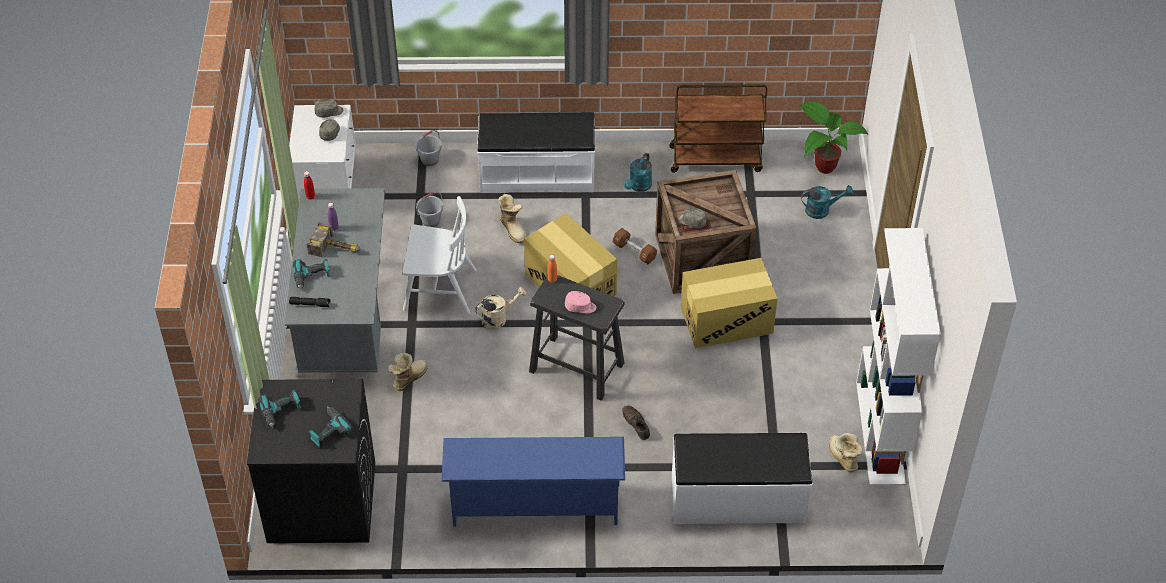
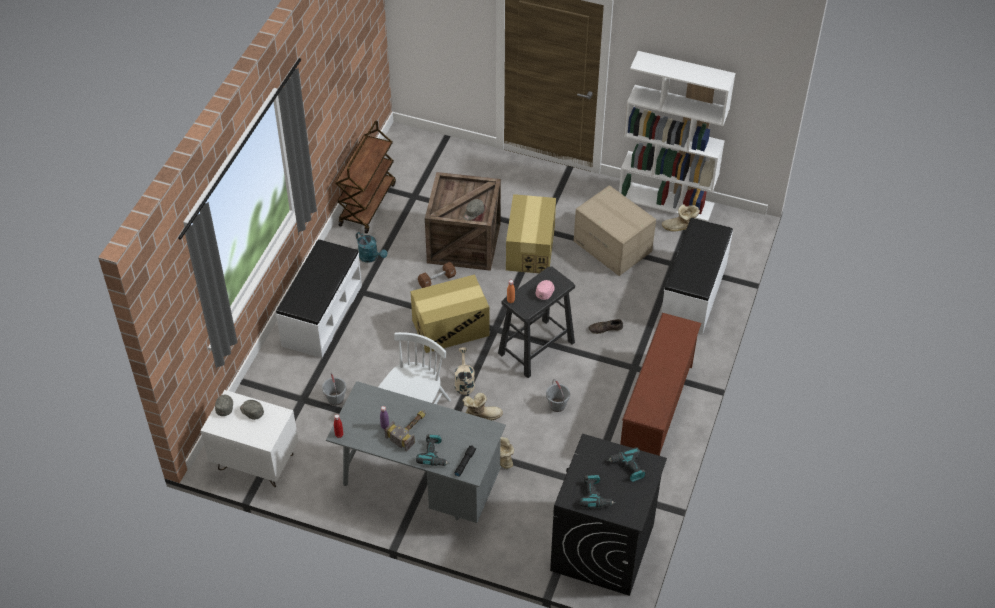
camera: 70 degrees left, 0 degrees up
grey bucket [415,130,442,166] -> grey bucket moved to [546,379,570,412]
blue shoe rack [441,437,625,526] -> brown shoe rack [620,313,701,456]
boot [498,194,527,243] -> boot moved to [462,393,503,420]
potted plant [800,101,868,174] -> none
turquoise watering can [801,185,853,219] -> none
none -> cardboard box [574,185,656,276]

